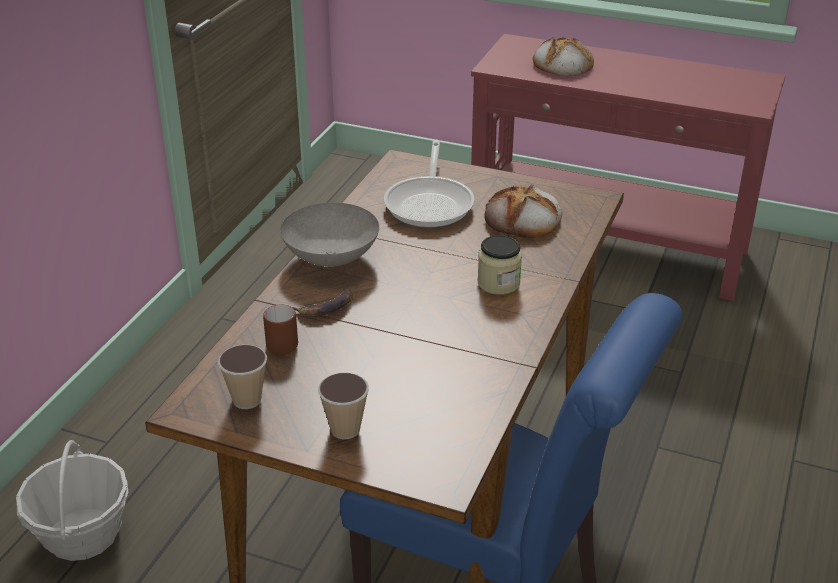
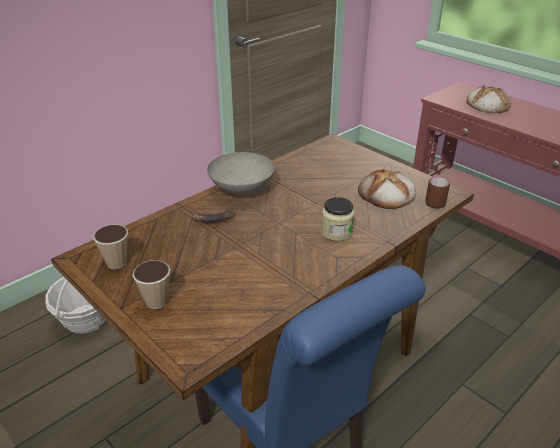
camera: 25 degrees right, 0 degrees up
brown mug [263,304,298,355] -> brown mug moved to [425,177,450,209]
frying pan [384,140,475,228] -> none

